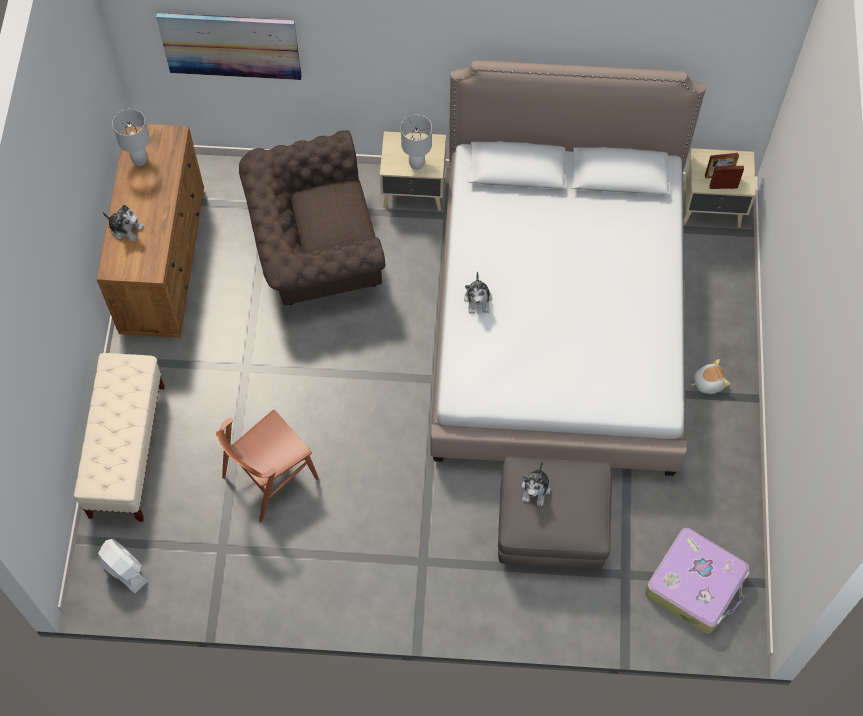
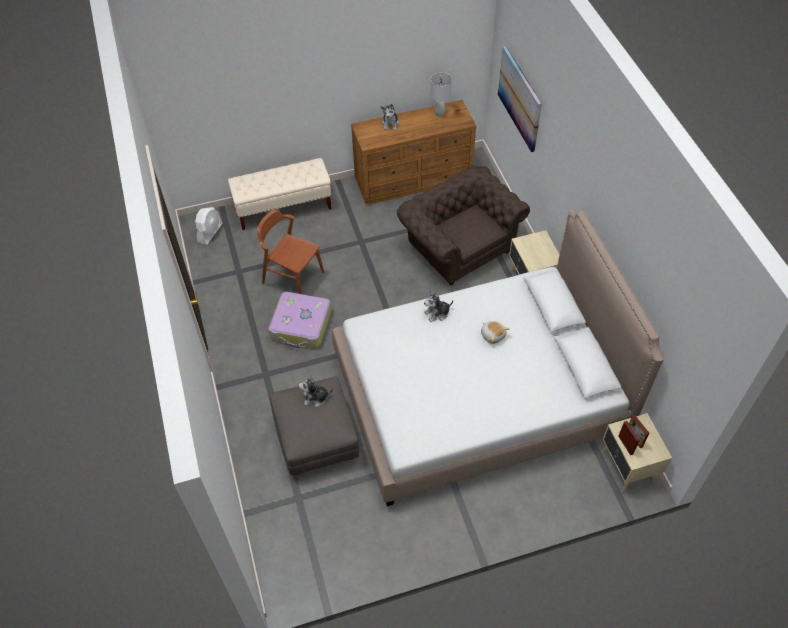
camera: 70 degrees right, 10 degrees down
white table lamp [401,115,432,170] -> none
suitcase [645,528,750,634] -> suitcase moved to [269,292,331,348]
plush toy [691,359,730,394] -> plush toy moved to [481,321,510,344]

